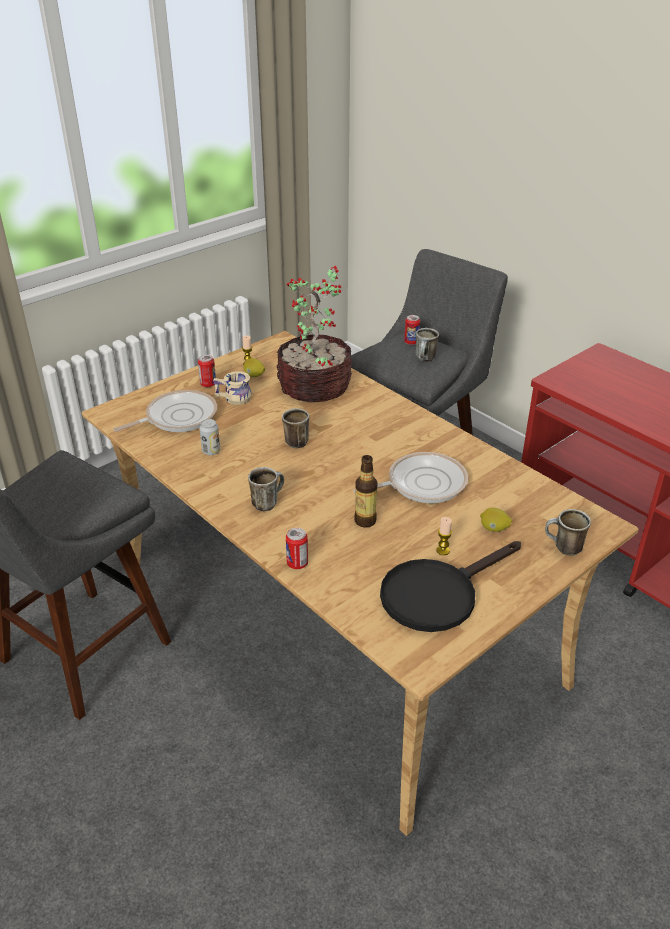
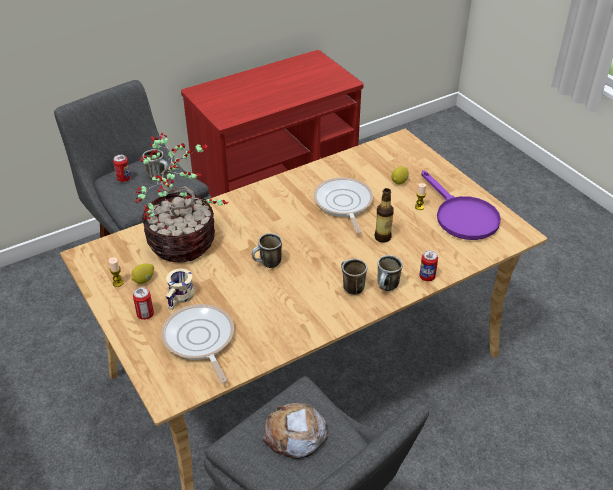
camera: 80 degrees left, 5 degrees up
can [199,419,220,455] -> none
black frying pan [380,541,521,632] -> purple frying pan [421,170,501,240]
mug [545,509,591,556] -> mug moved to [377,255,403,291]
none -> bread [262,403,328,459]

